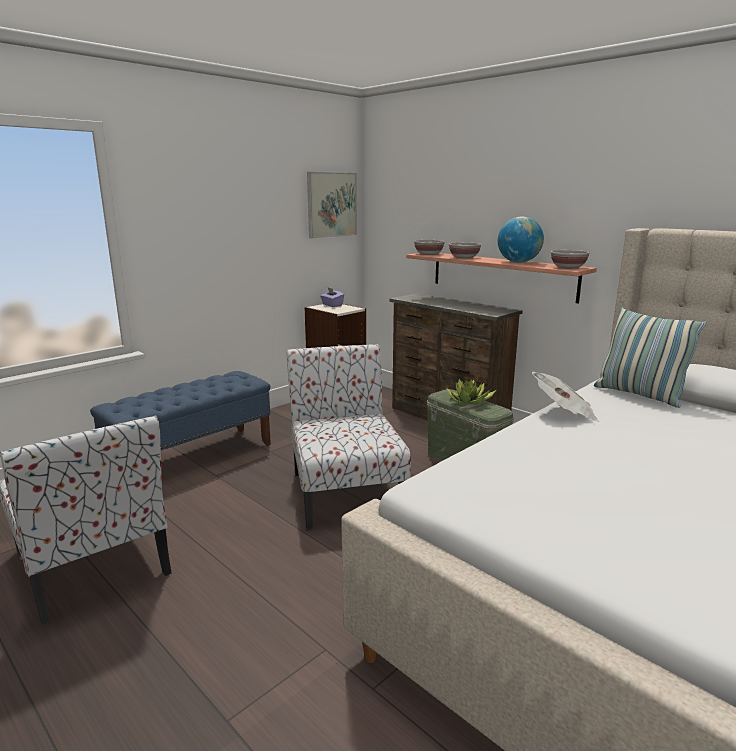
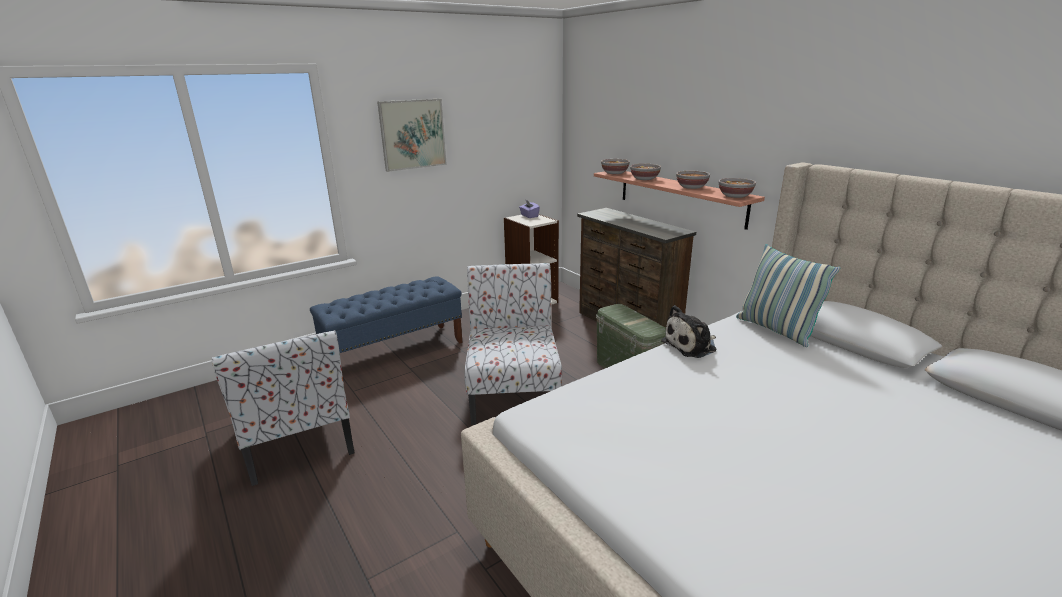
camera: 10 degrees right, 5 degrees up
picture [307,172,357,238] -> picture moved to [377,99,447,172]
potted plant [447,379,496,405] -> none
globe [498,216,544,263] -> bowl [676,171,710,189]
newspaper [532,371,599,422] -> plush toy [661,305,716,358]

